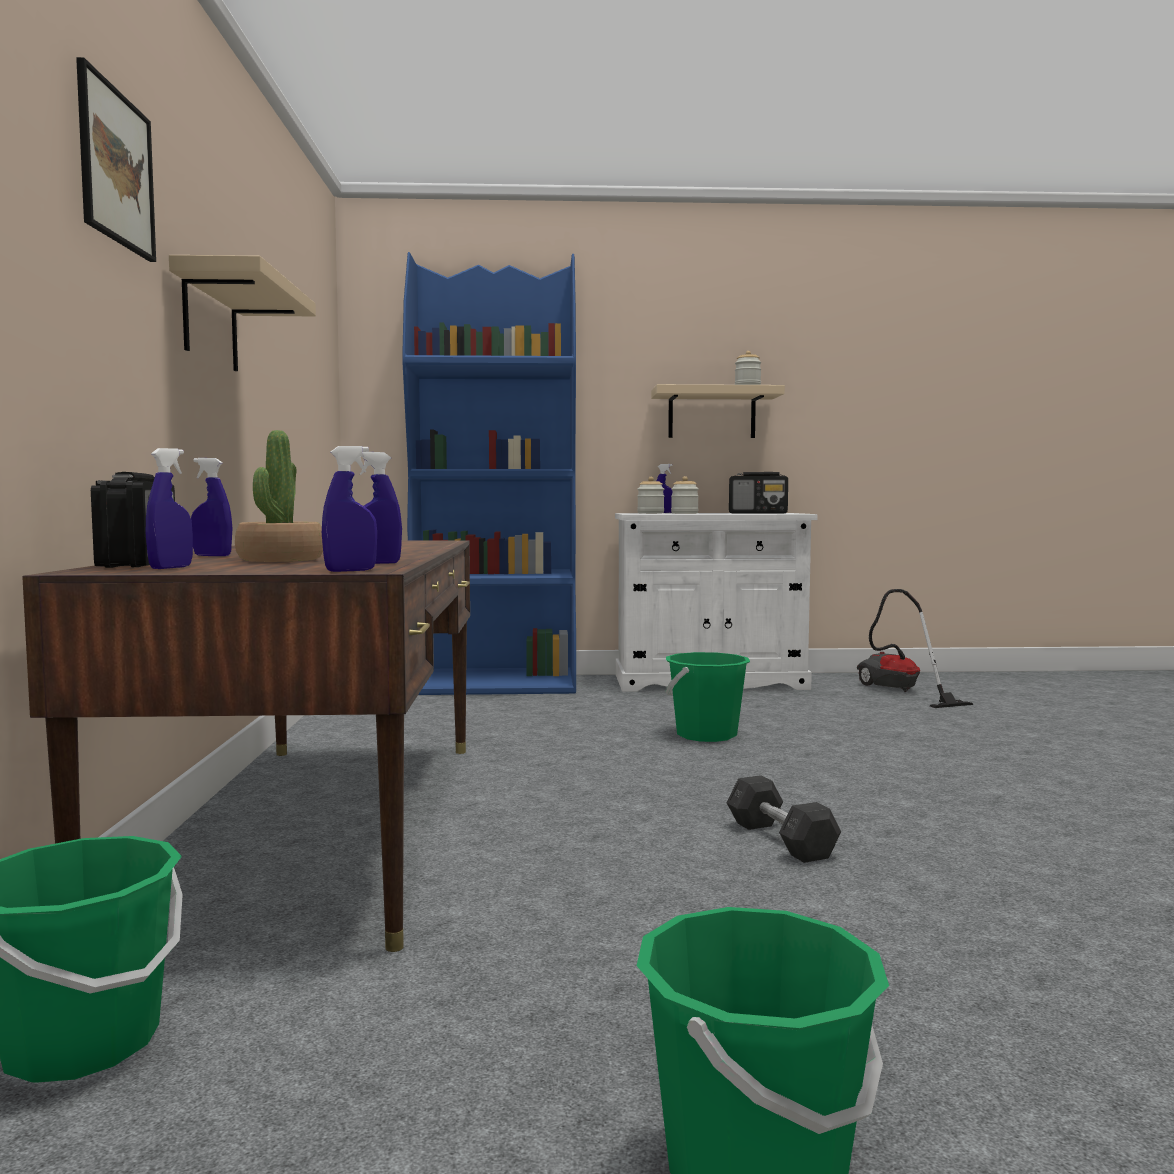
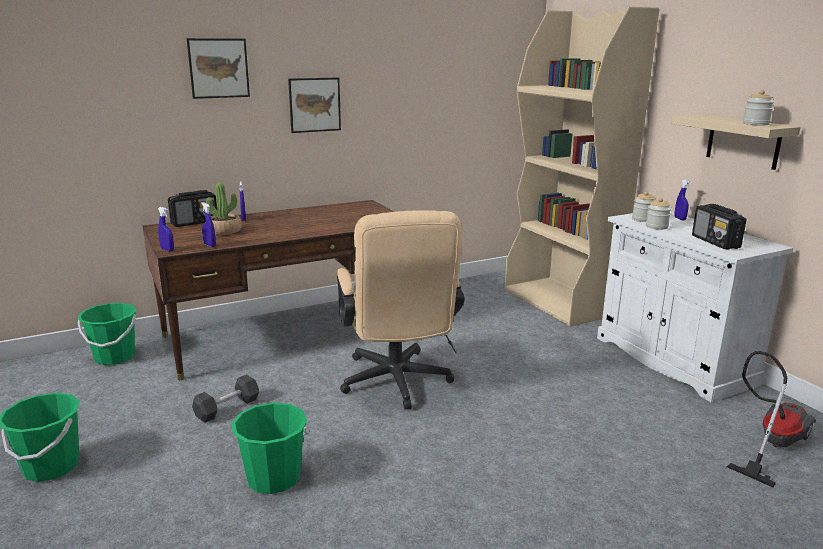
camera: 65 degrees right, 15 degrees up
blue spray bottle [145,448,193,569] -> none
beige shelf [169,255,316,371] -> picture [288,77,341,133]
blue bookcase [402,252,576,695] -> beige bookcase [505,7,659,327]
green bucket [665,652,750,742] -> green bucket moved to [231,402,309,494]
grey dumbbell [726,775,841,863] -> grey dumbbell moved to [192,374,259,423]
none -> beige office chair [337,210,465,409]

